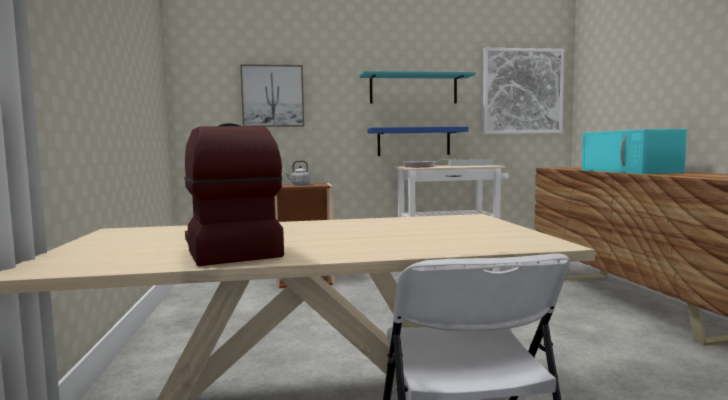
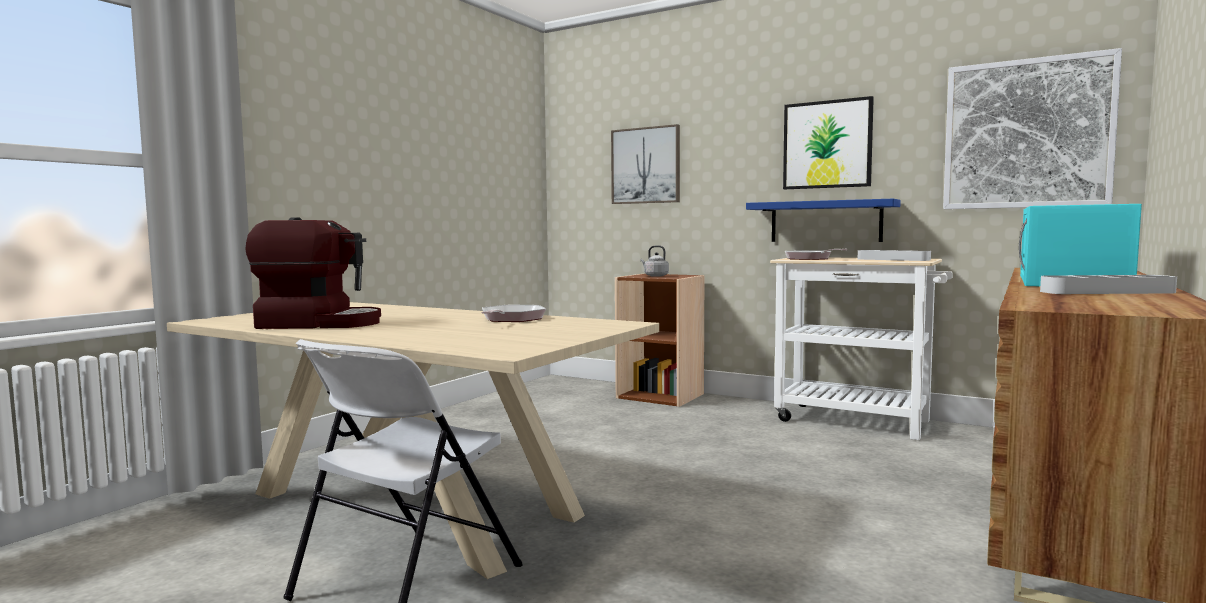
camera: 40 degrees right, 0 degrees up
coffee machine [184,123,284,266] -> coffee machine turned 75 degrees clockwise [245,217,381,329]
turquoise shelf [359,71,476,104] -> picture [783,96,874,189]
none -> frying pan [481,305,546,322]
none -> grey tray [1040,275,1177,294]

